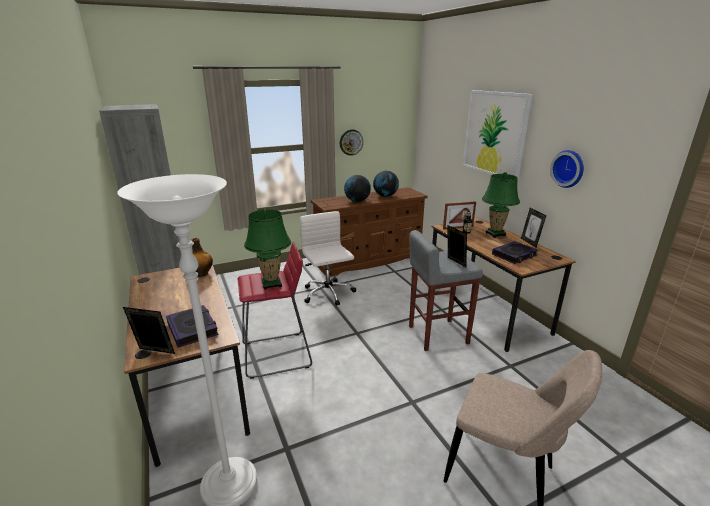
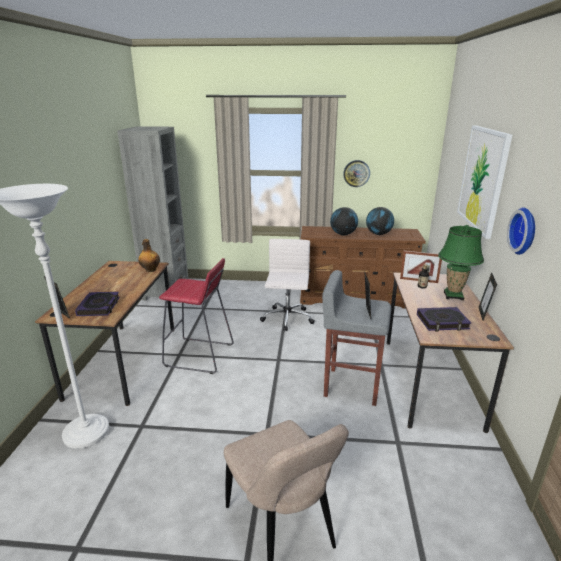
camera: 30 degrees right, 0 degrees up
green table lamp [244,209,291,290] -> none

